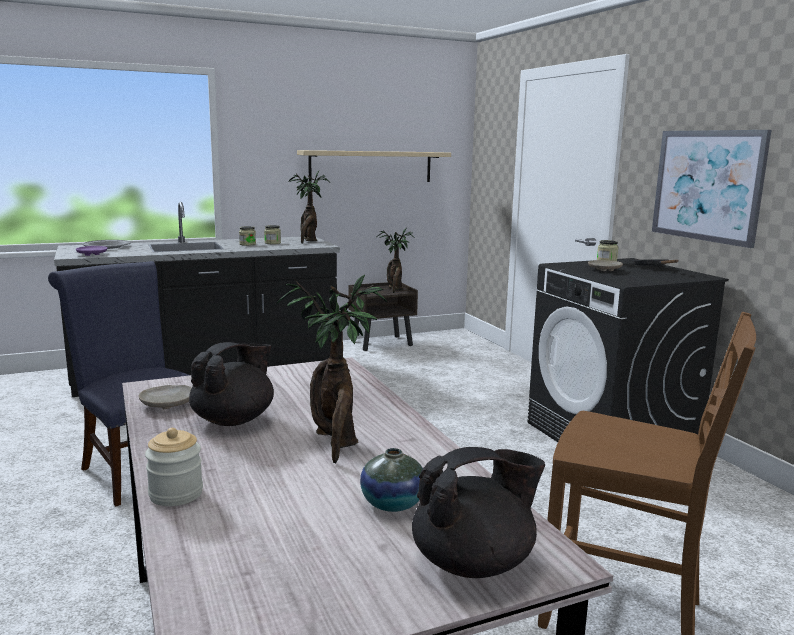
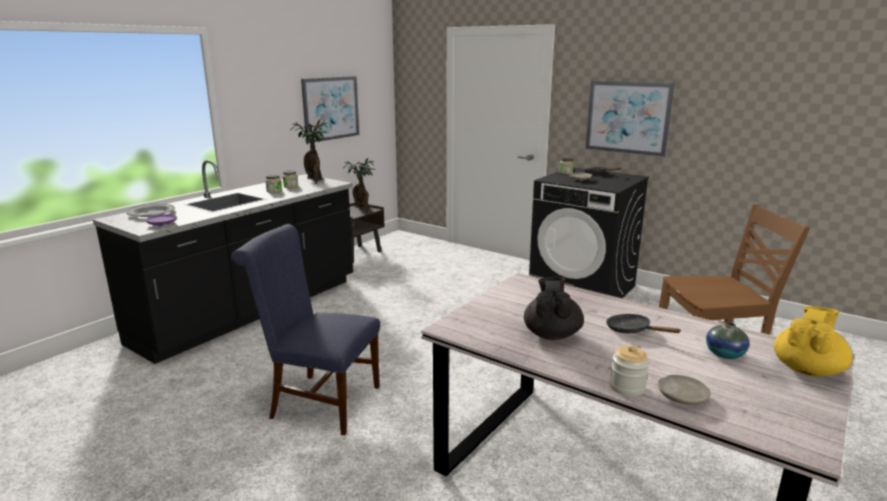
camera: 30 degrees left, 5 degrees up
beige plate [138,385,192,409] -> beige plate moved to [658,375,711,405]
potted plant [277,275,387,463] -> black frying pan [606,314,680,333]
beige shelf [297,150,451,183] -> picture [301,76,359,143]
black teapot [412,447,545,578] -> yellow teapot [774,306,853,377]

